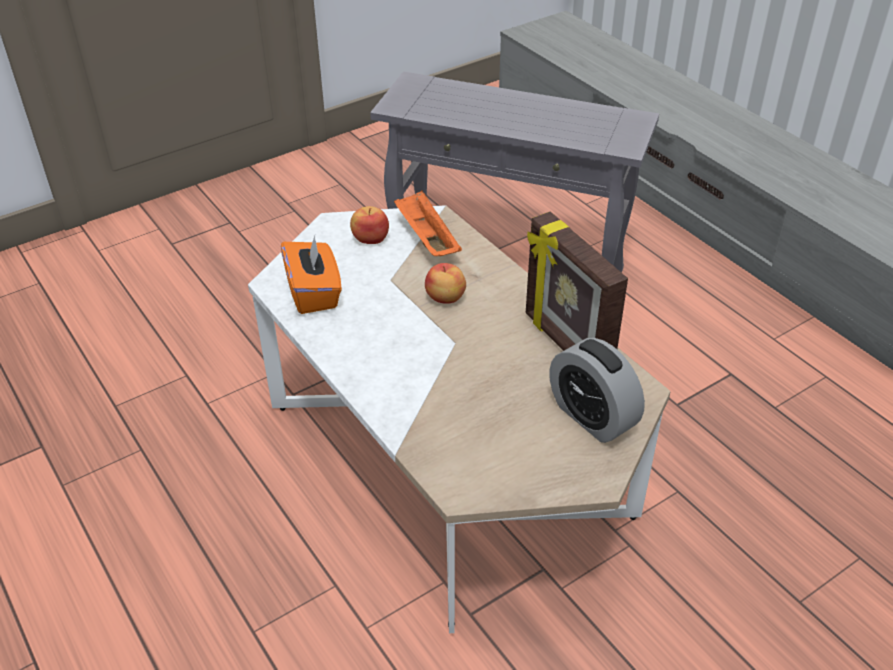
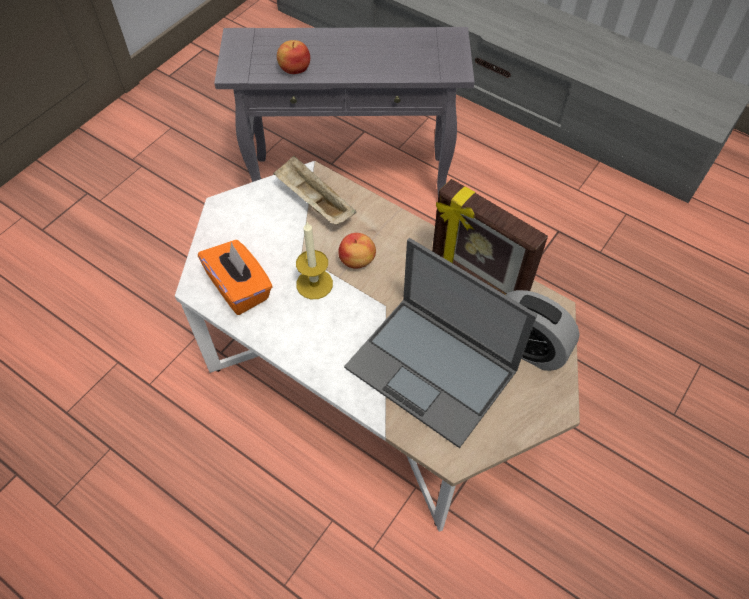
camera: 20 degrees left, 15 degrees up
apple [350,206,389,244] -> apple moved to [277,40,310,74]
orange tray [394,191,462,256] -> beige tray [273,156,356,225]
none -> candle [296,222,333,299]
none -> laptop [344,238,537,448]

